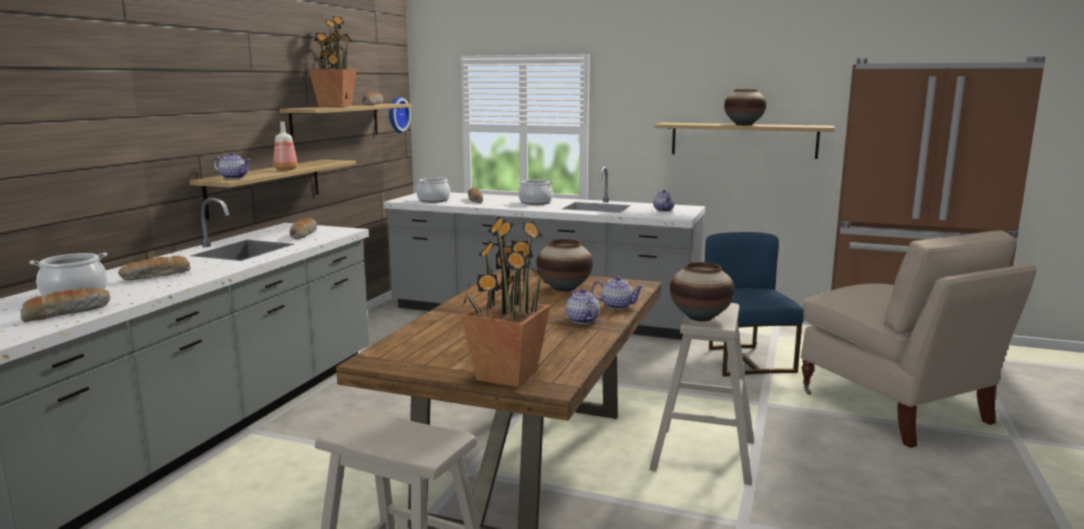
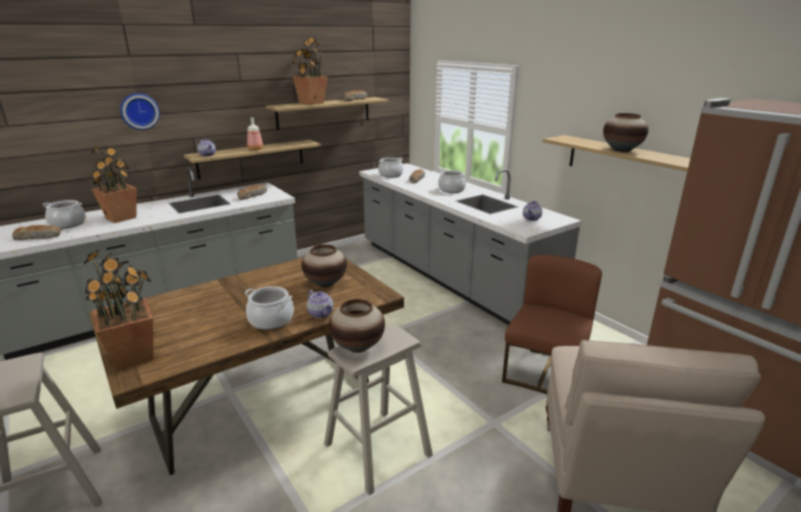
camera: 35 degrees right, 10 degrees up
bread [118,256,191,281] -> potted plant [91,145,137,223]
wall clock [389,96,411,133] -> wall clock moved to [120,93,160,130]
teapot [566,288,600,324] -> cooking pot [245,286,294,330]
blue chair [705,232,804,377] -> brown chair [502,255,602,394]

